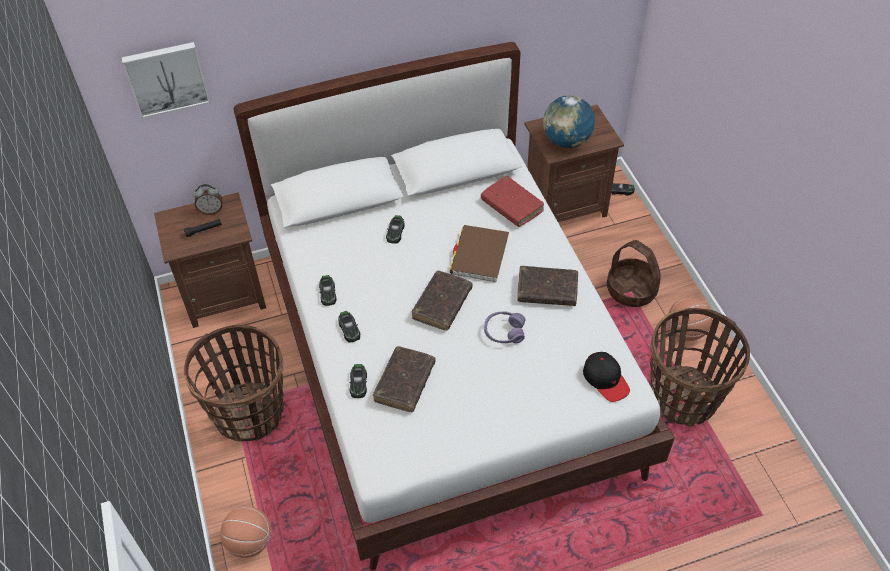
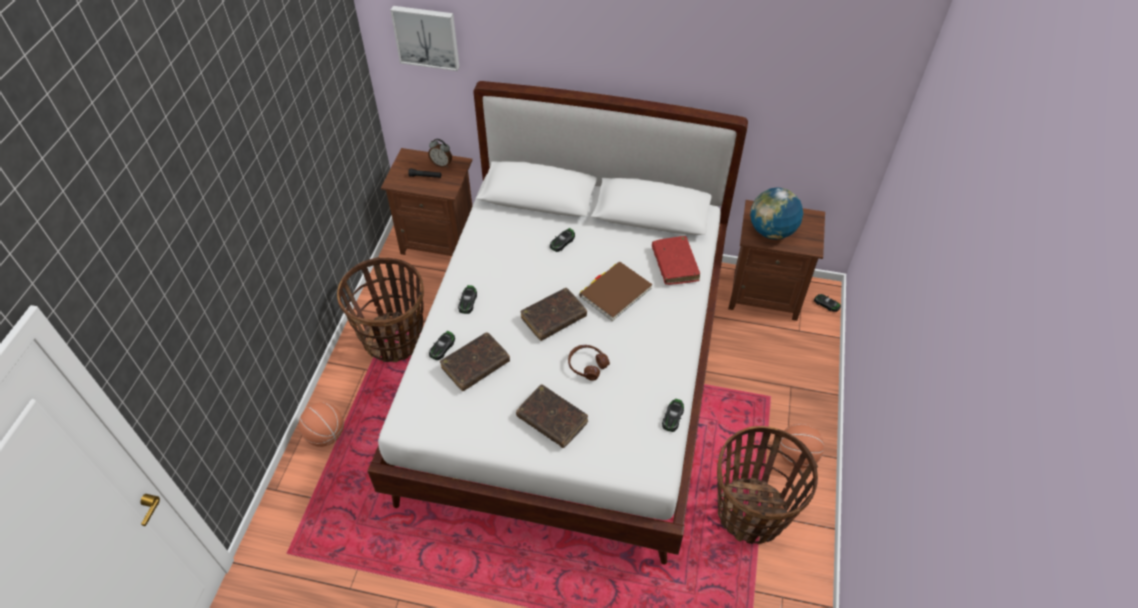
camera: 30 degrees right, 0 degrees up
toy car [319,275,337,306] -> toy car moved to [662,399,684,432]
purple headphones [484,311,525,344] -> brown headphones [568,345,610,381]
brown book [517,266,578,306] -> brown book moved to [516,384,588,448]
black cap [583,352,630,402] -> none
basket [607,240,661,307] -> none

